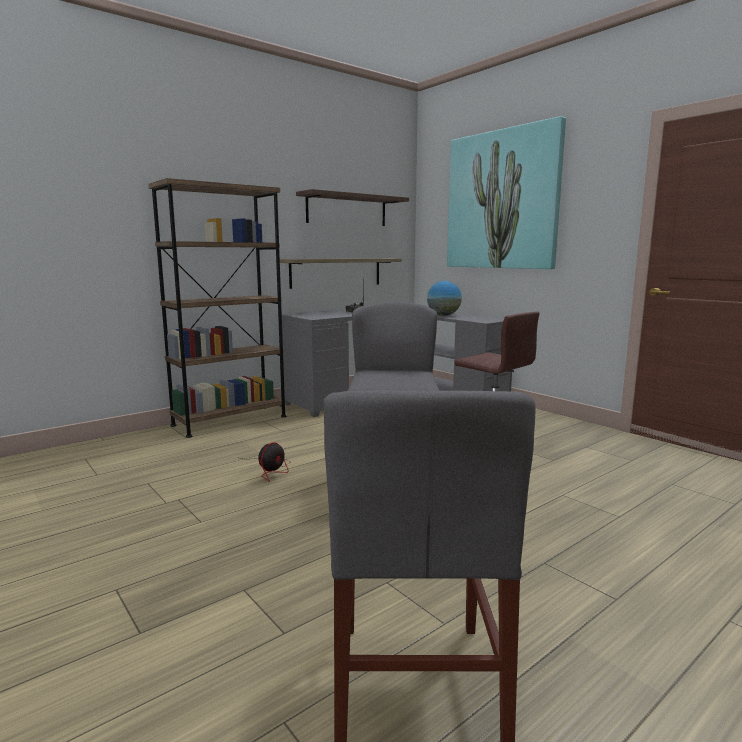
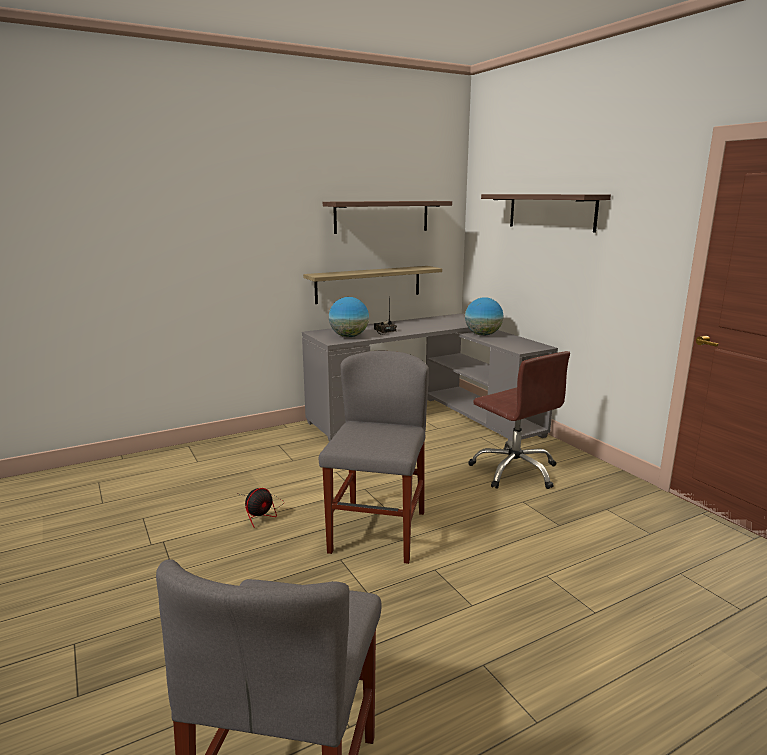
camera: 10 degrees right, 5 degrees up
brown bookcase [148,178,287,438] -> none
picture [447,116,566,269] -> shelf [481,194,611,232]
none -> globe [329,297,369,337]

